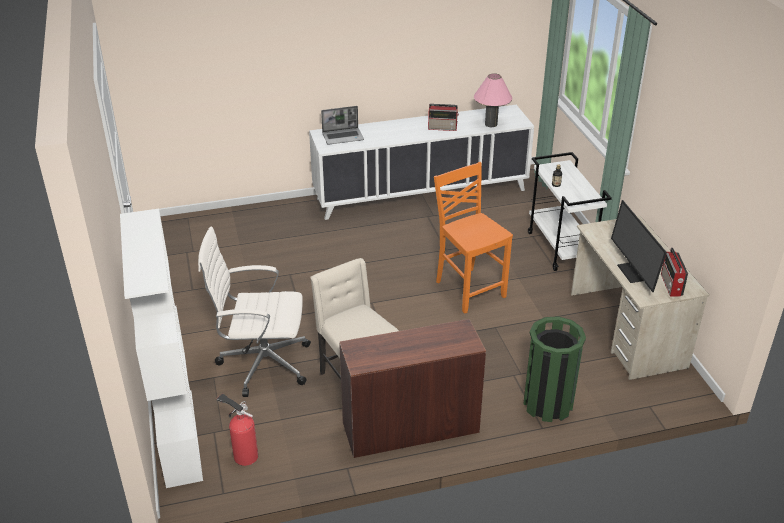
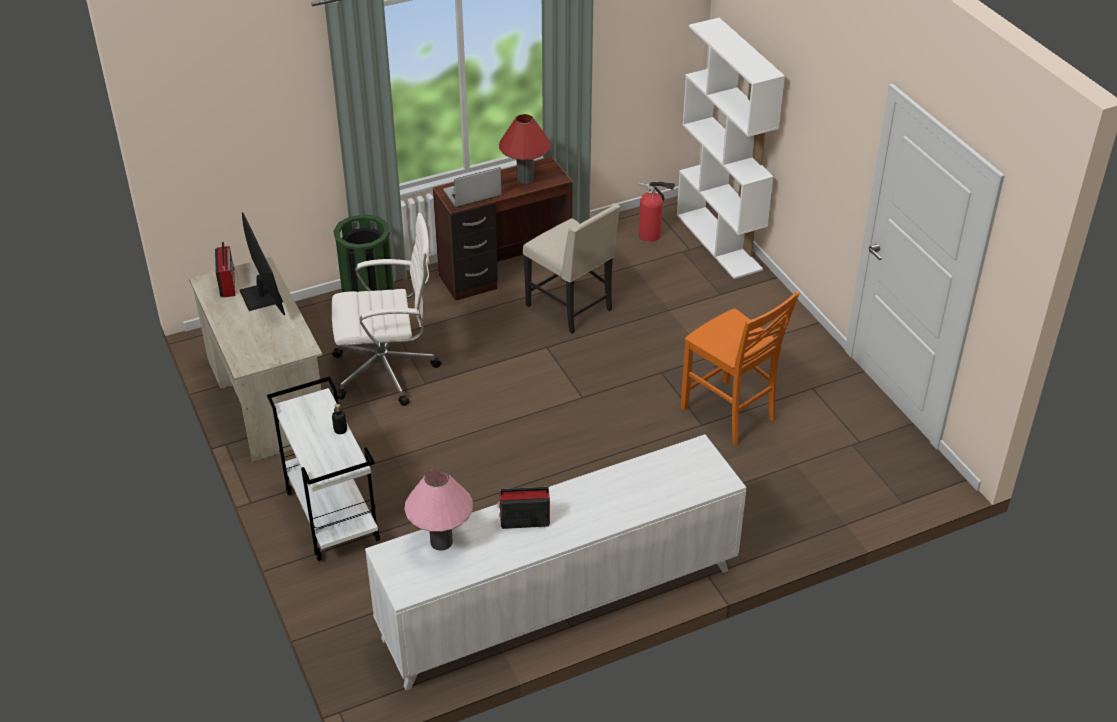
camera: 170 degrees right, 5 degrees up
white office chair [198,227,311,397] -> white office chair moved to [332,213,441,406]
laptop [321,106,364,145] -> laptop moved to [443,167,502,208]
orange chair [434,162,513,314] -> orange chair moved to [681,291,800,446]
none -> red table lamp [499,114,551,184]

